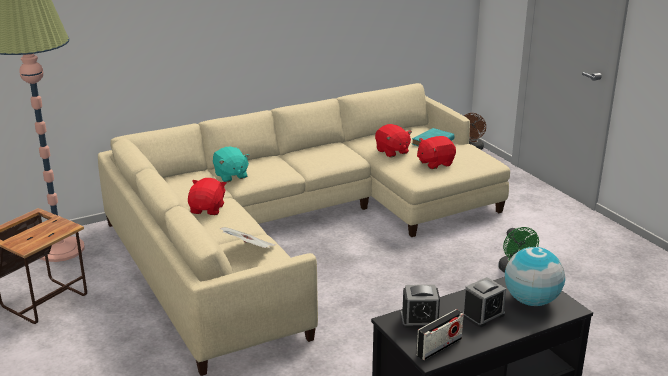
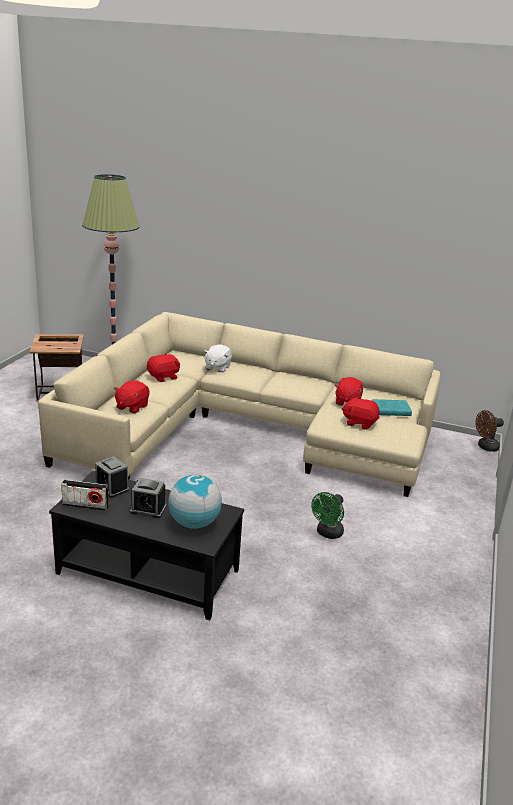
camera: 45 degrees right, 0 degrees up
turquoise plush toy [213,147,250,182] -> white plush toy [203,345,232,372]
newspaper [220,227,276,248] -> red plush toy [114,380,150,413]

